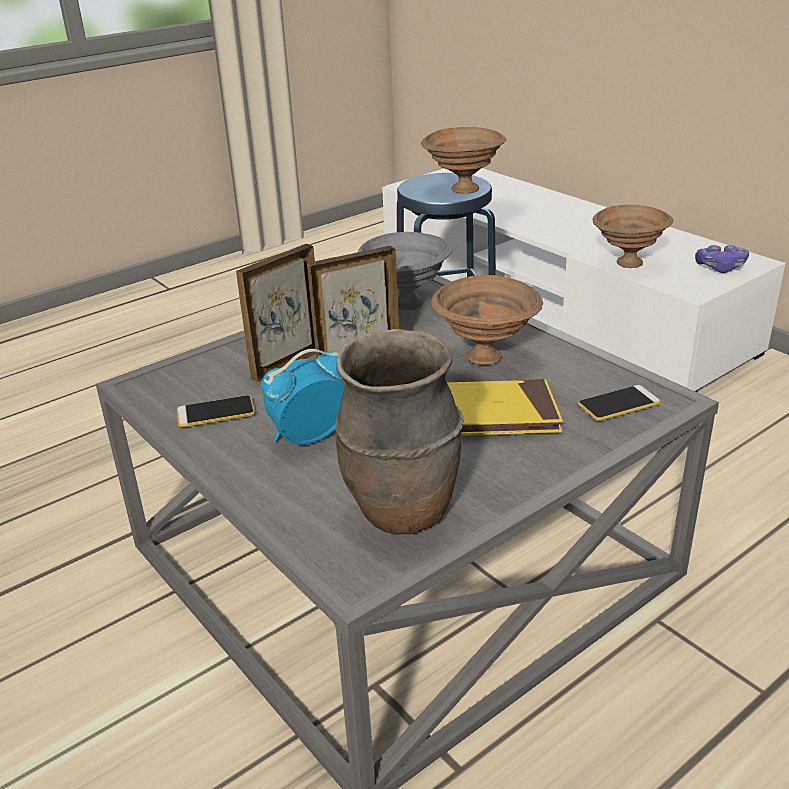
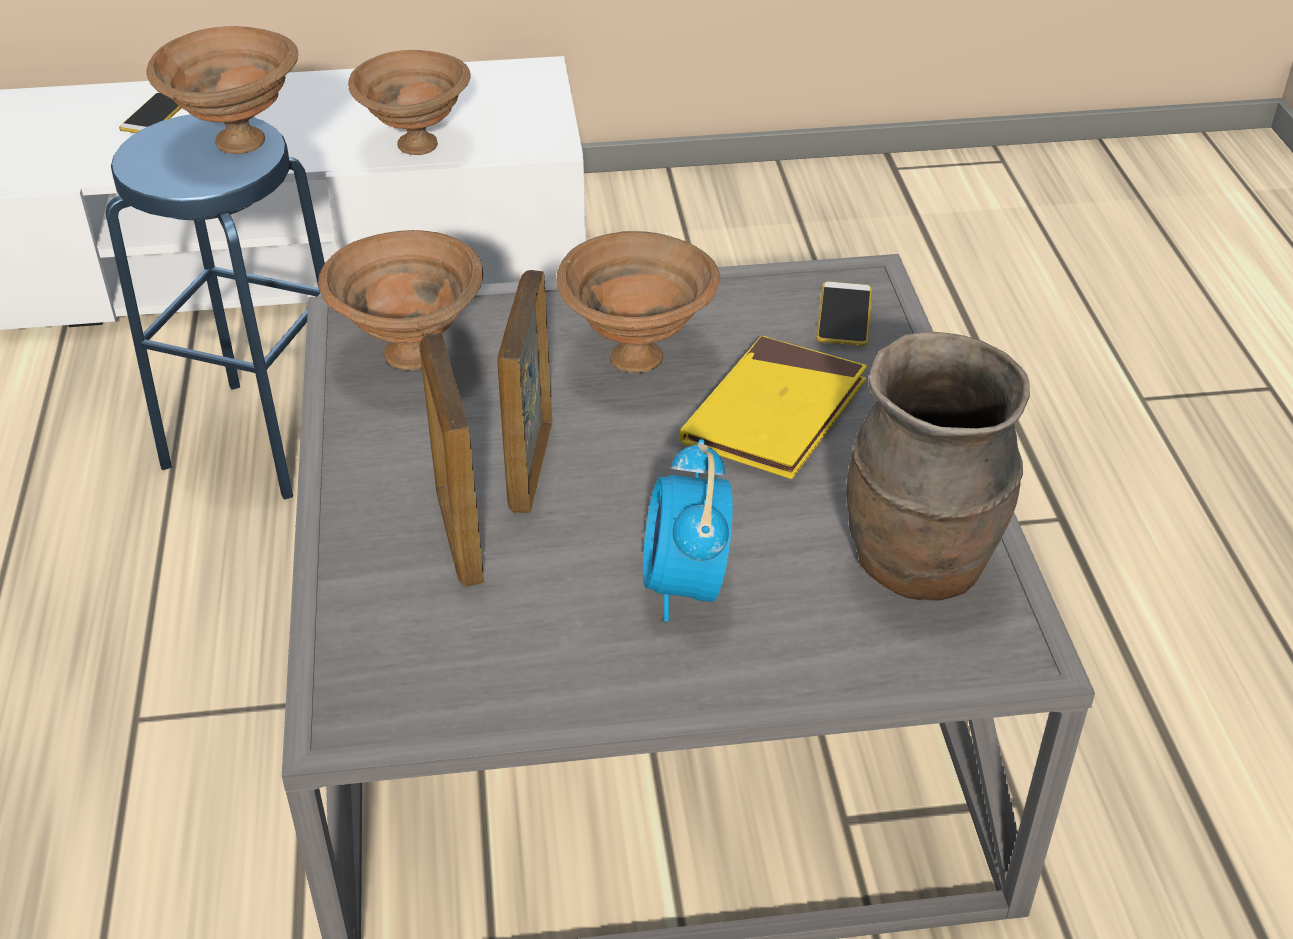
camera: 60 degrees left, 10 degrees up
phone [177,395,255,428] -> phone moved to [119,93,181,133]
grey bowl [358,232,453,310] -> brown bowl [318,230,483,370]
purple game controller [695,245,749,273] -> none

